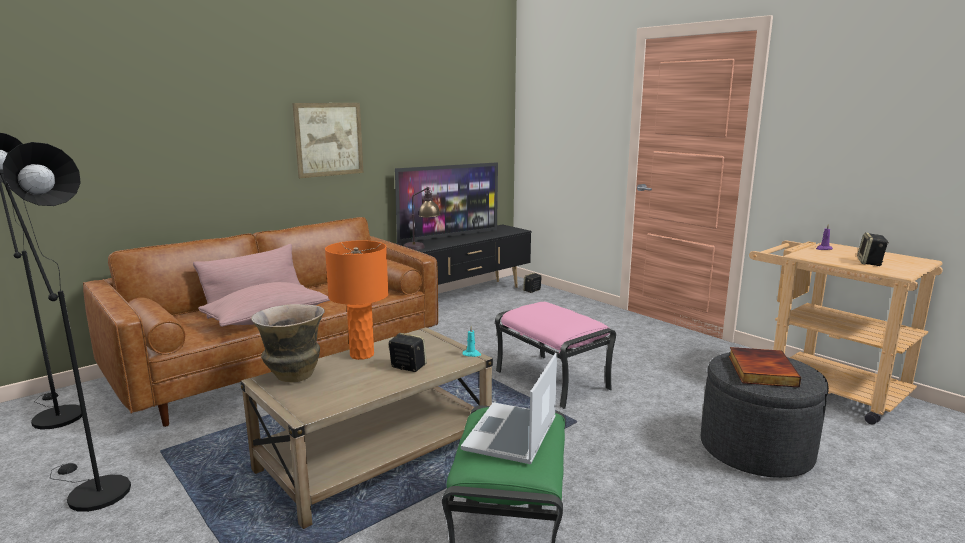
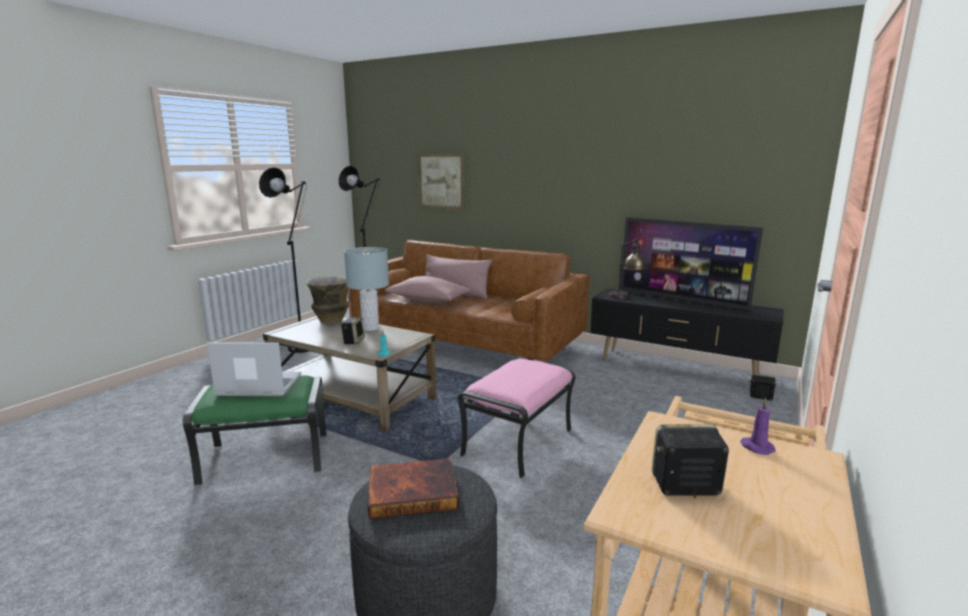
camera: 70 degrees right, 0 degrees up
picture [293,103,363,178] -> picture moved to [418,153,465,210]
orange table lamp [325,240,388,360] -> grey table lamp [344,247,389,331]

